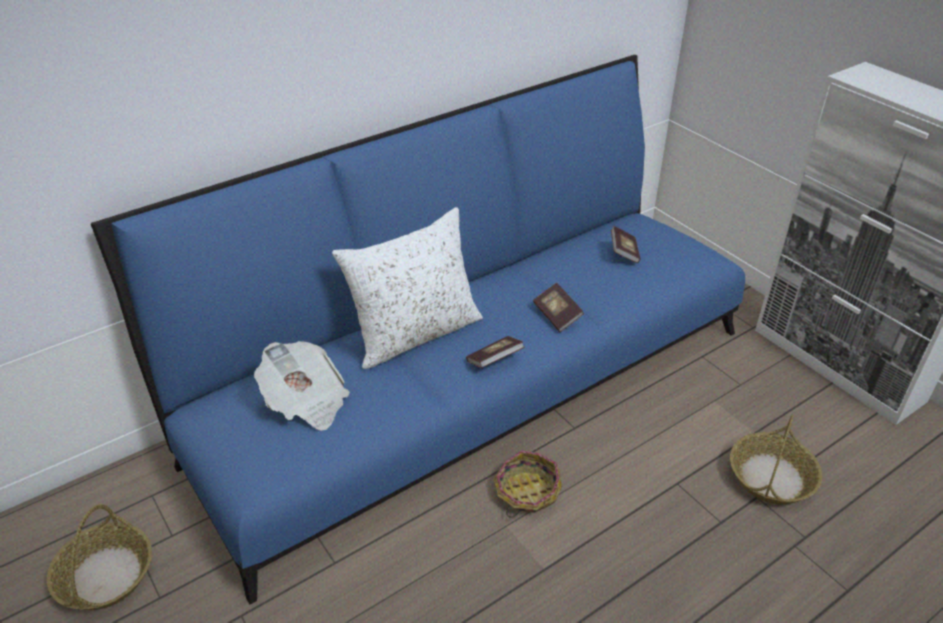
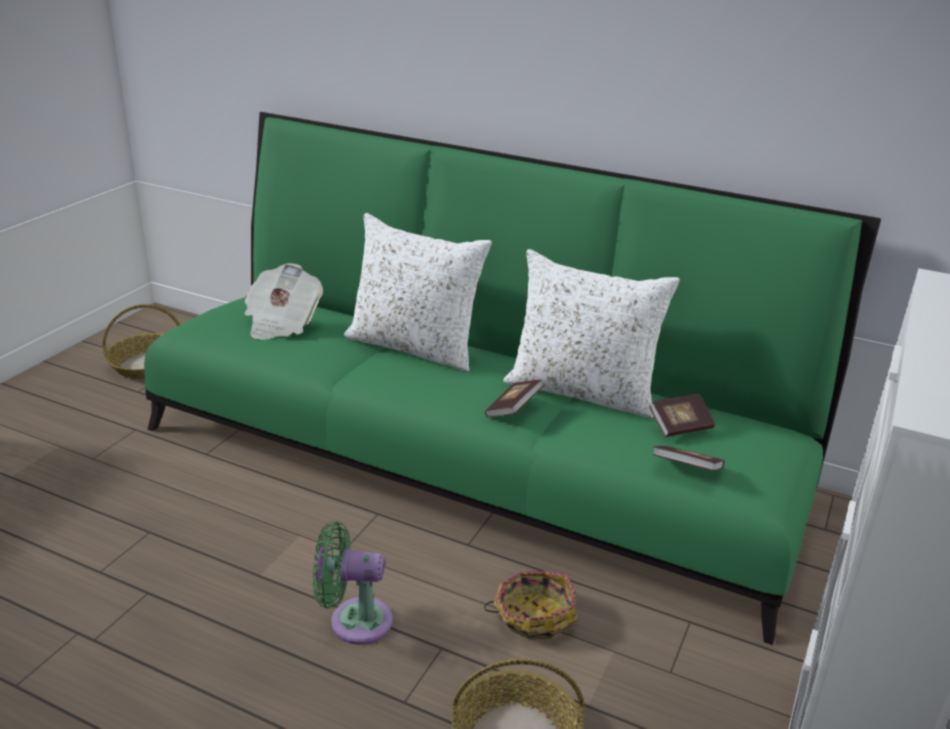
camera: 60 degrees right, 10 degrees down
blue sofa [91,55,745,605] -> green sofa [144,112,881,645]
book [466,336,524,368] -> book moved to [653,446,724,471]
basket [494,451,562,518] -> basket moved to [484,571,577,639]
none -> green fan [313,521,393,645]
none -> white pillow [503,249,680,418]

